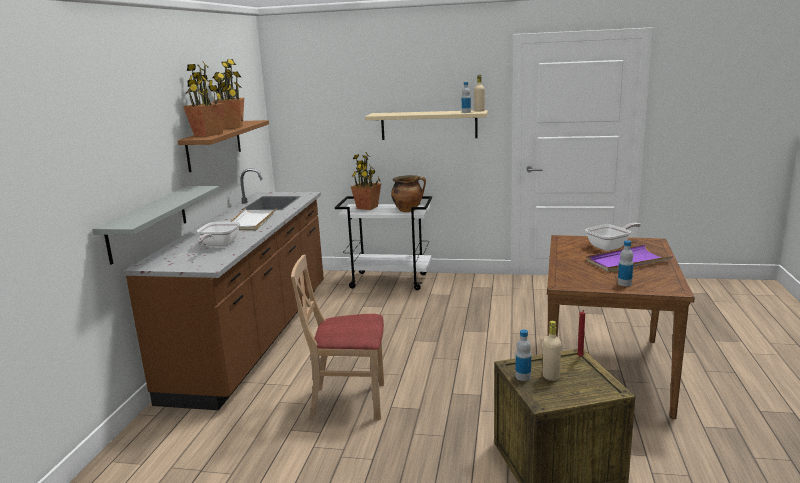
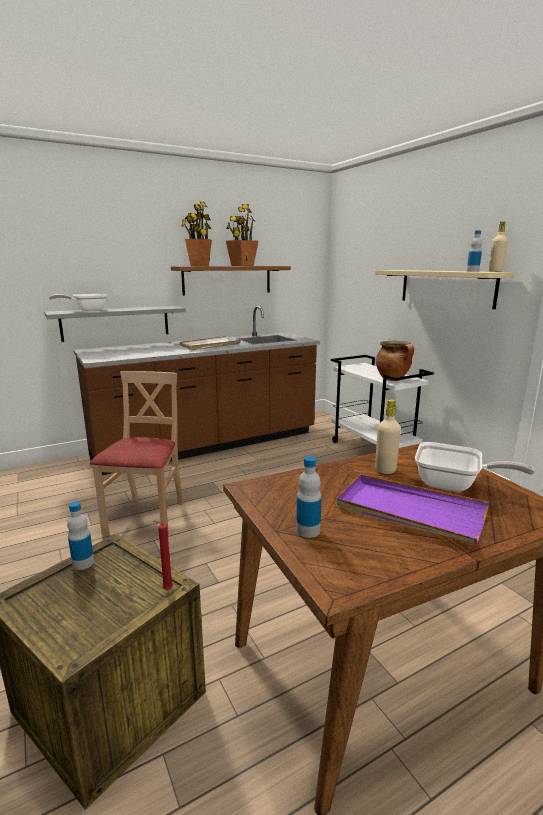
camera: 50 degrees right, 0 degrees up
frying pan [197,222,241,247] -> frying pan moved to [49,294,107,311]
beige chair [291,255,384,420] -> beige chair turned 45 degrees clockwise [90,371,183,535]
potted plant [351,152,381,210] -> none
beige bottle [543,321,561,381] -> beige bottle moved to [375,399,401,474]

